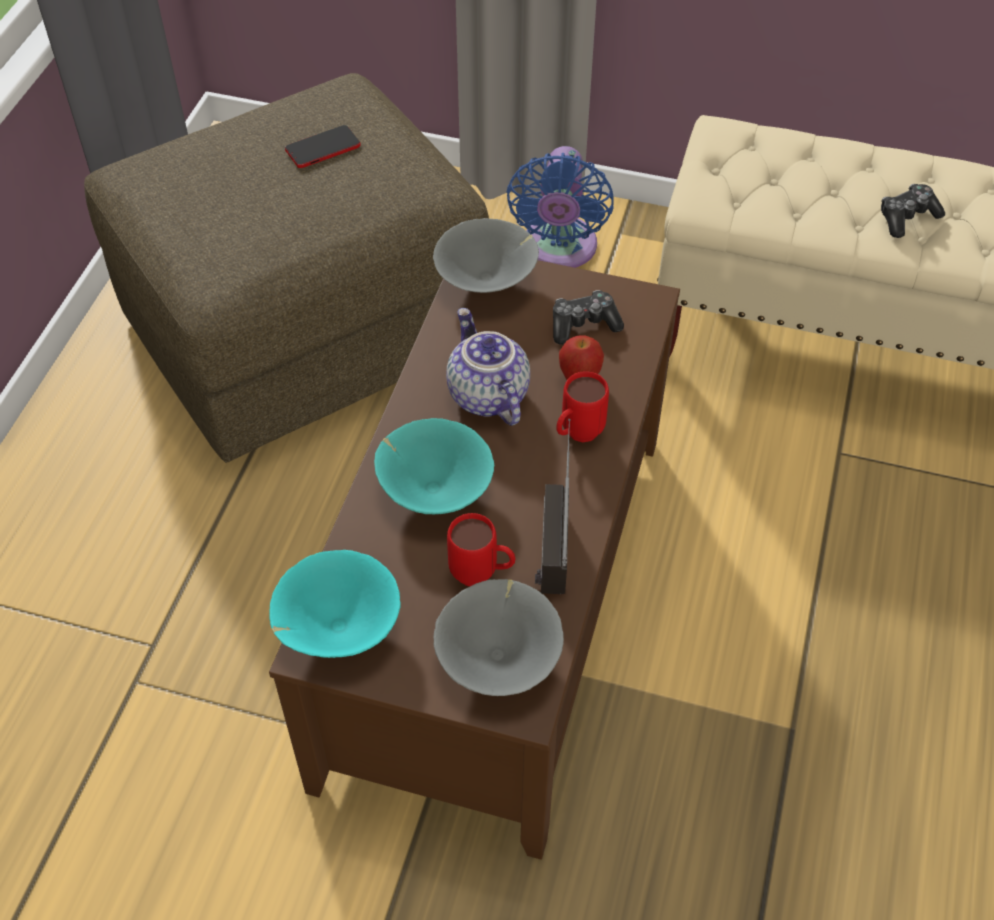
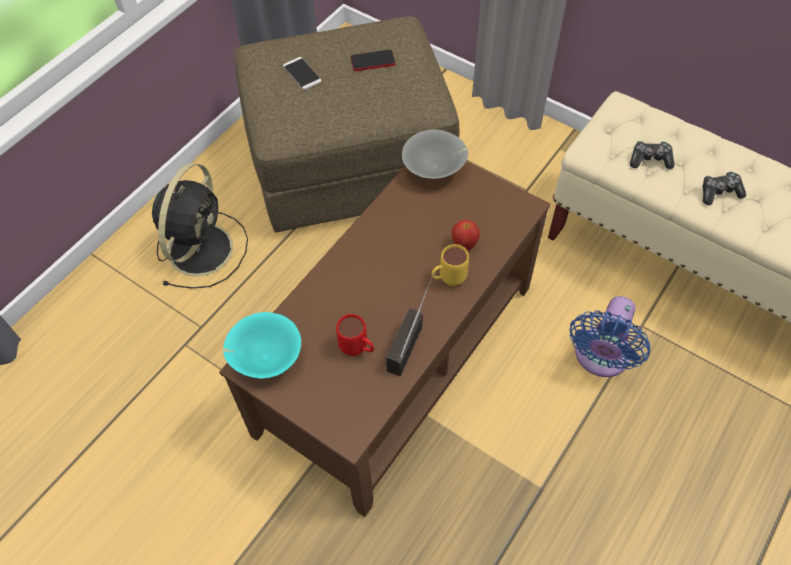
camera: 20 degrees right, 5 degrees up
turquoise bowl [374,418,494,514] -> none
grey bowl [433,579,564,696] -> none
teapot [446,308,530,426] -> none
blue fan [506,146,614,268] -> blue fan moved to [570,296,650,377]
game controller [553,290,624,345] -> game controller moved to [630,141,675,169]
red mug [556,371,609,442] -> yellow mug [431,244,469,286]
none -> black fan [152,163,248,289]
none -> phone [283,57,322,90]

